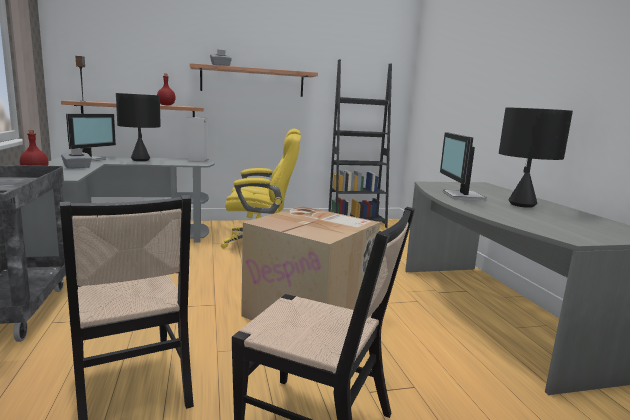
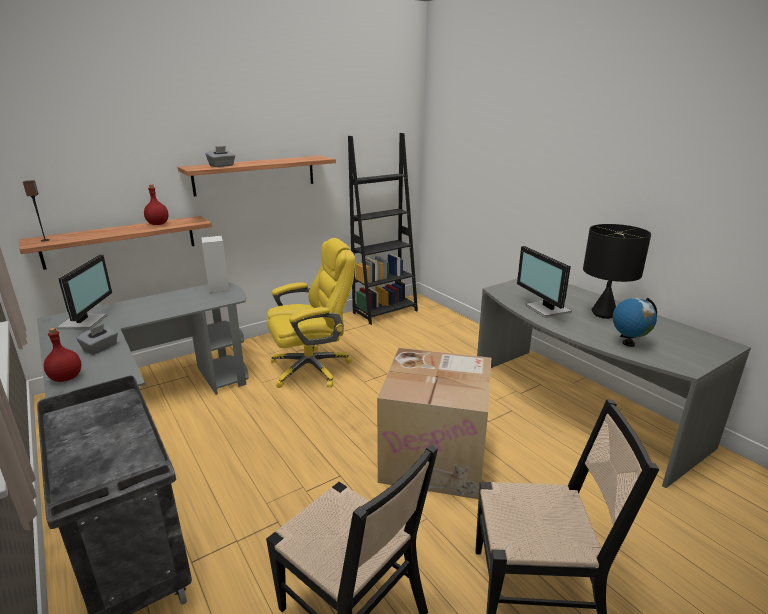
camera: 20 degrees left, 10 degrees up
black table lamp [116,93,161,161] -> none
none -> globe [613,297,657,347]

